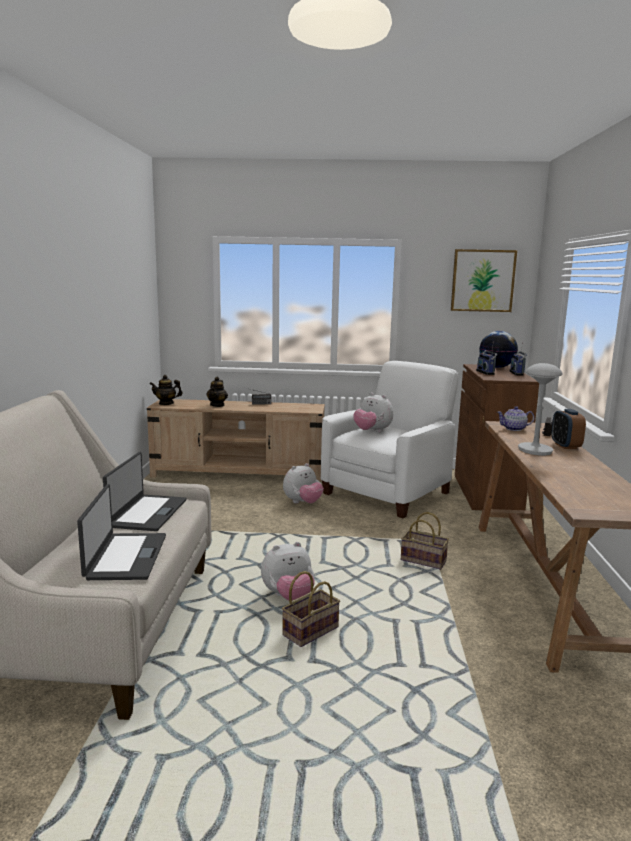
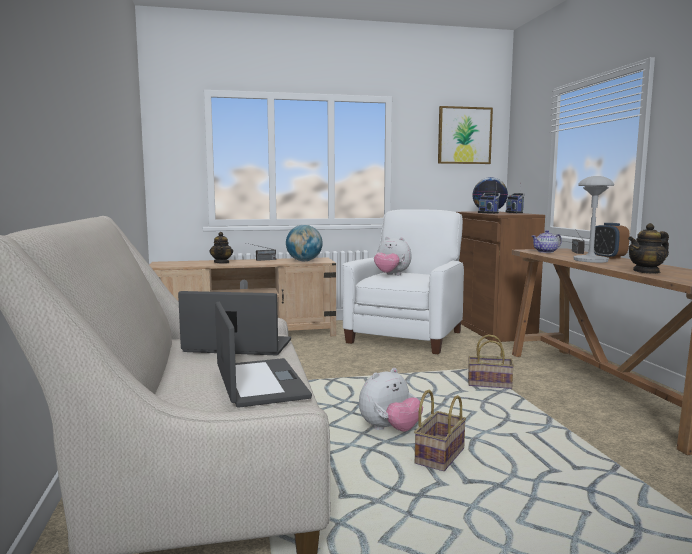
camera: 15 degrees left, 5 degrees down
laptop [103,452,186,531] -> laptop turned 75 degrees counterclockwise [178,291,291,355]
teapot [150,375,183,405] -> teapot moved to [628,223,669,274]
plush toy [283,463,324,503] -> none
none -> globe [286,225,323,261]

